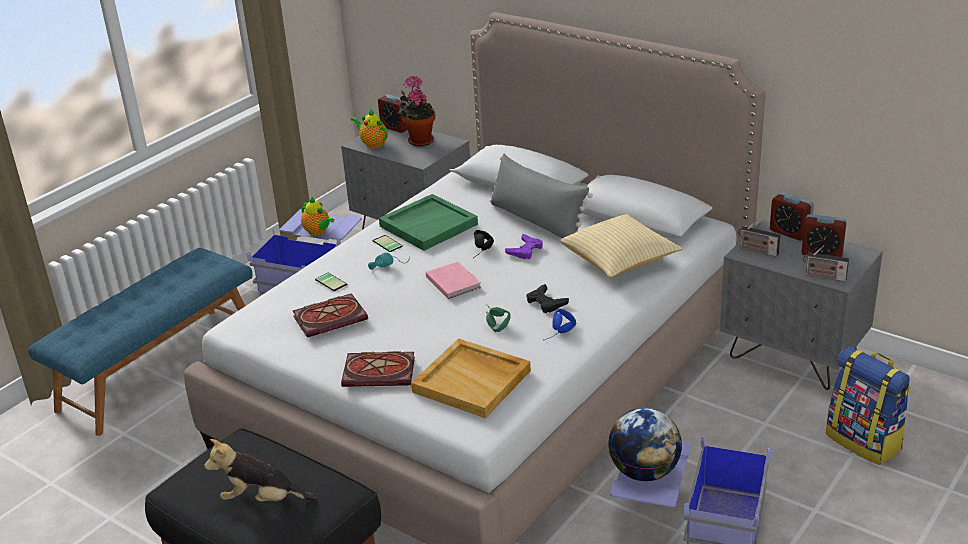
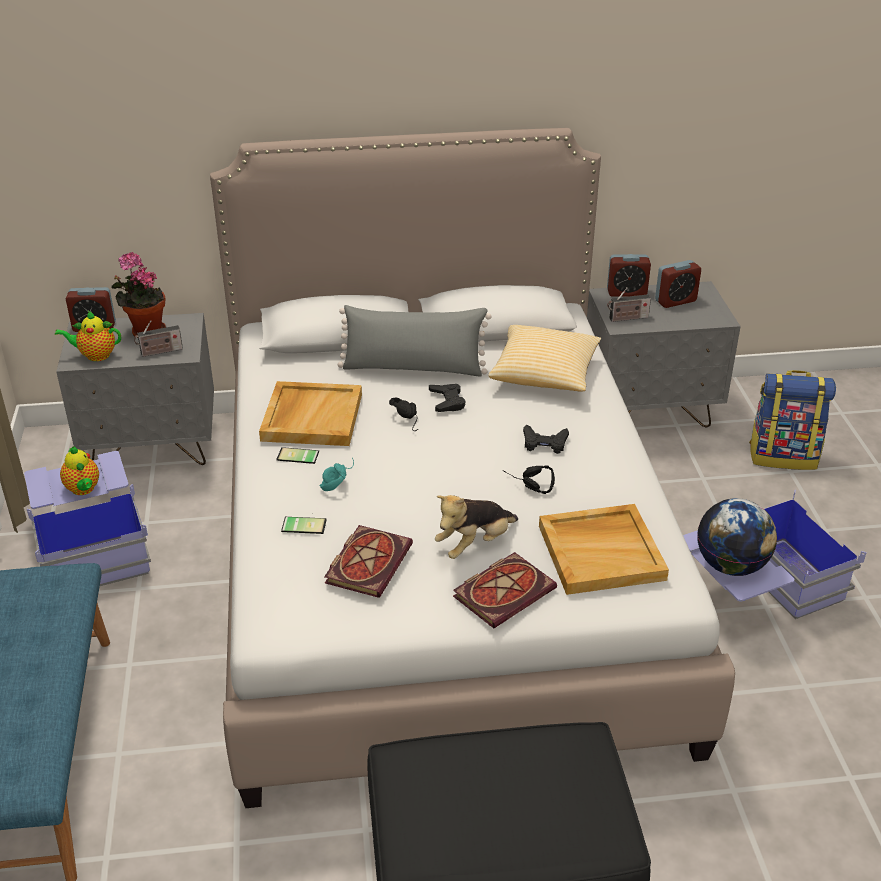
camera: 45 degrees left, 5 degrees up
plush toy [204,439,316,501] -> plush toy moved to [435,495,518,559]
teapot [301,197,334,236] -> teapot turned 60 degrees clockwise [60,446,99,495]
green tray [379,194,478,251] -> beige tray [259,381,362,446]
pink book [426,262,481,299] -> none
green headphones [486,304,511,332] -> black headphones [503,465,555,494]
purple game controller [505,234,543,259] -> black game controller [429,384,465,412]
blue headphones [543,309,577,341] -> none
radio [803,245,849,282] -> radio moved to [134,320,183,357]

